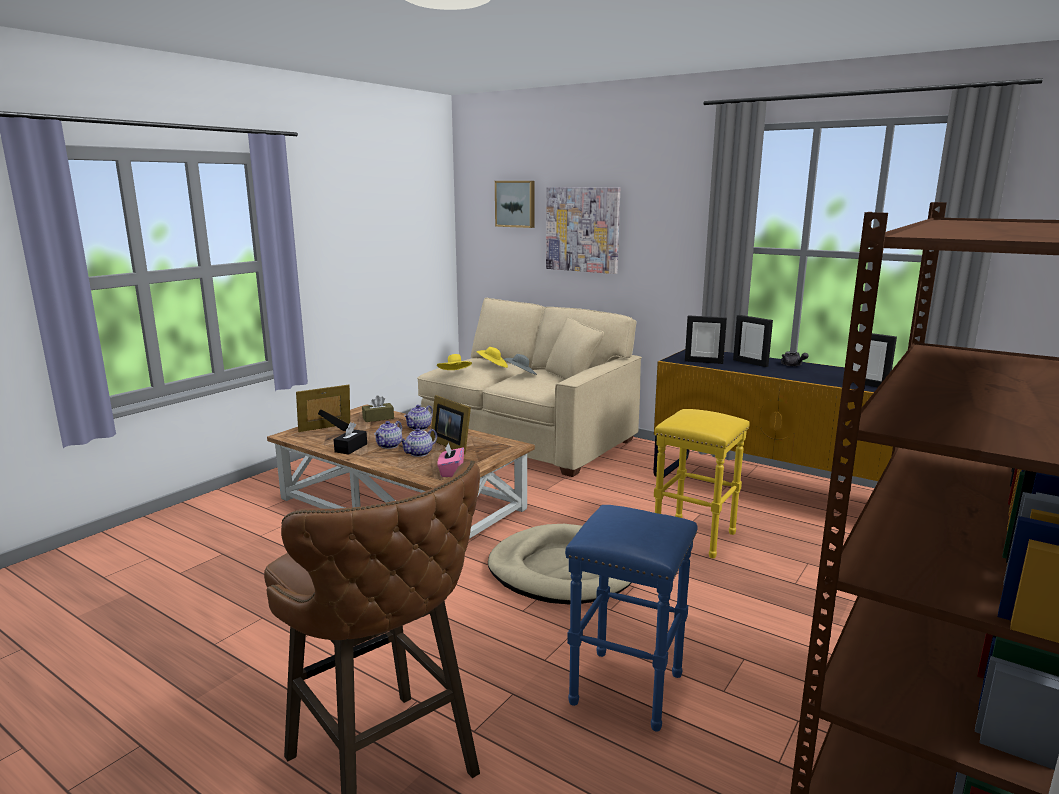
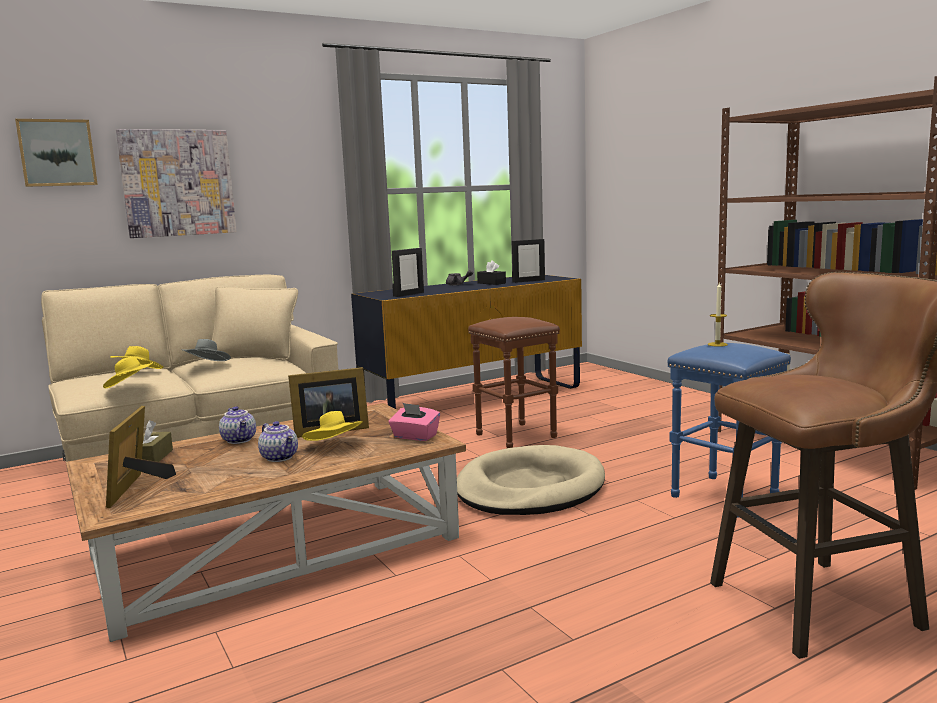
camera: 65 degrees left, 5 degrees down
black tissue box [334,422,367,455] -> black tissue box moved to [477,260,506,285]
teapot [399,428,437,457] -> yellow hat [302,411,363,441]
yellow stool [654,409,750,558] -> brown stool [468,317,560,448]
picture frame [733,315,773,367] -> none
none -> candle [708,283,728,347]

